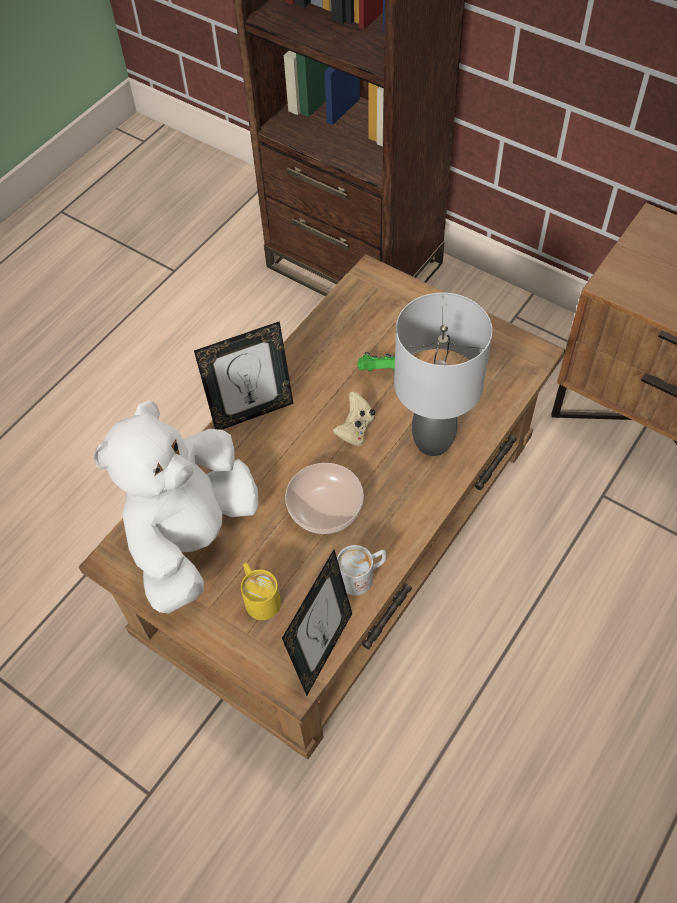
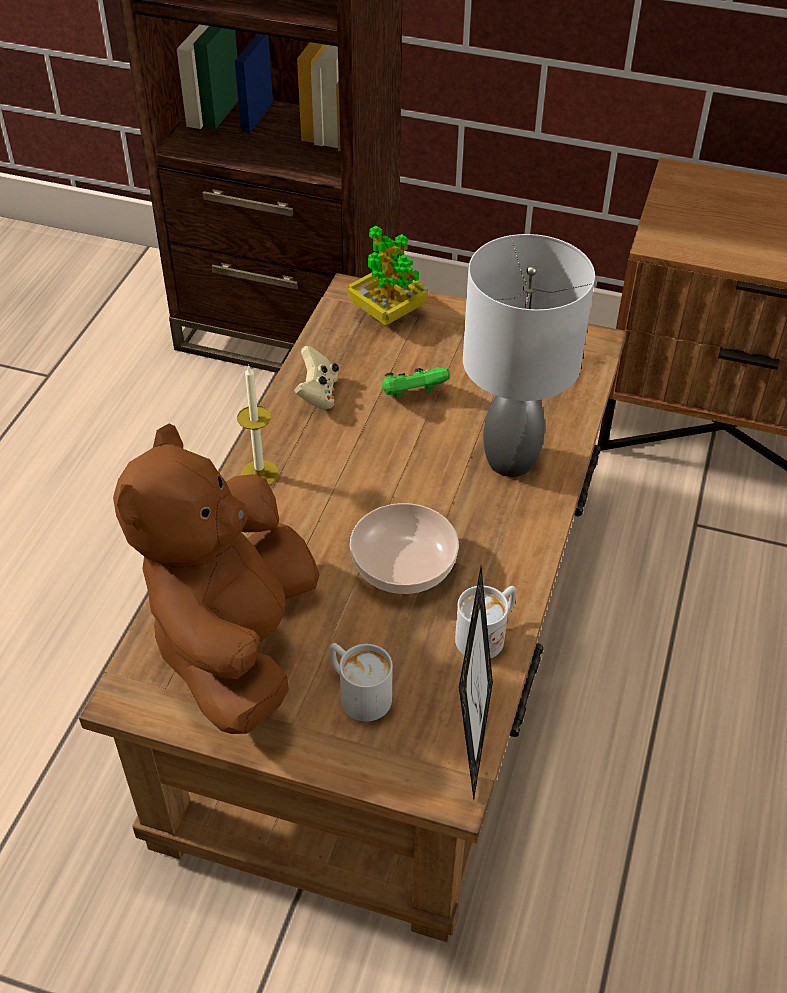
camera: 20 degrees left, 10 degrees down
white plush toy [93,400,258,613] -> brown plush toy [113,424,320,734]
picture frame [194,321,294,430] -> candle [237,364,279,486]
yellow mug [241,562,281,620] -> white mug [329,643,393,722]
beige game controller [333,392,375,446] -> beige game controller moved to [294,346,339,410]
none -> potted plant [347,226,428,326]

